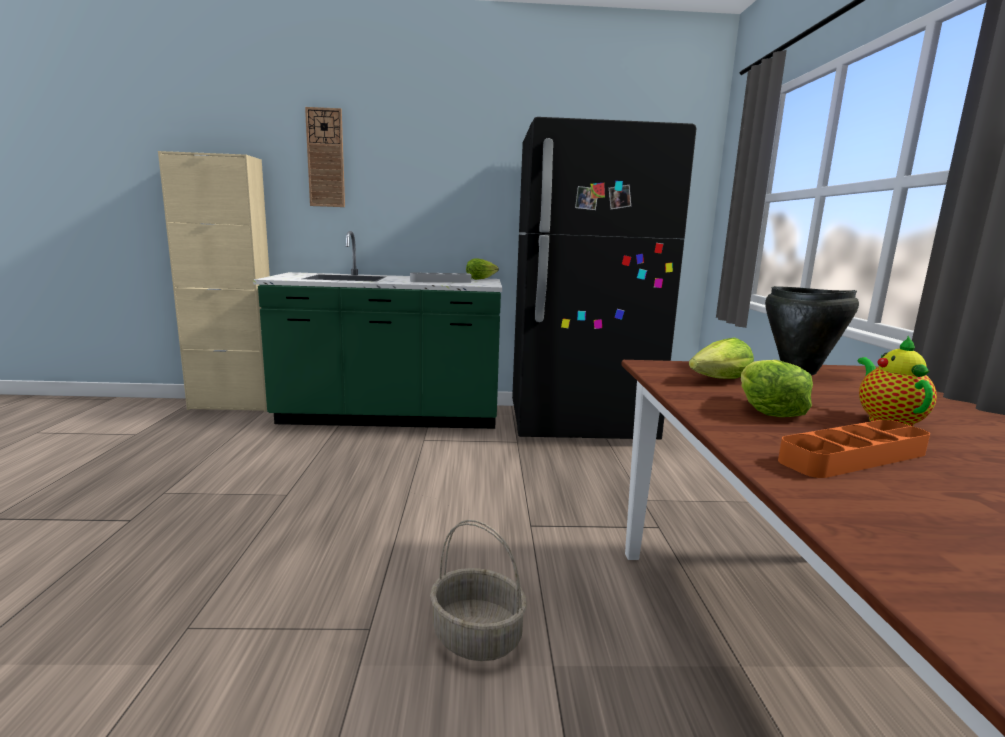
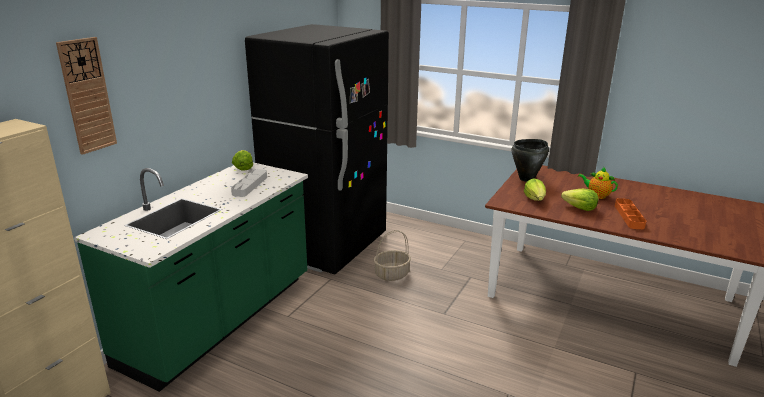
camera: 60 degrees left, 10 degrees up
basket [430,519,527,661] -> basket moved to [374,230,411,281]

